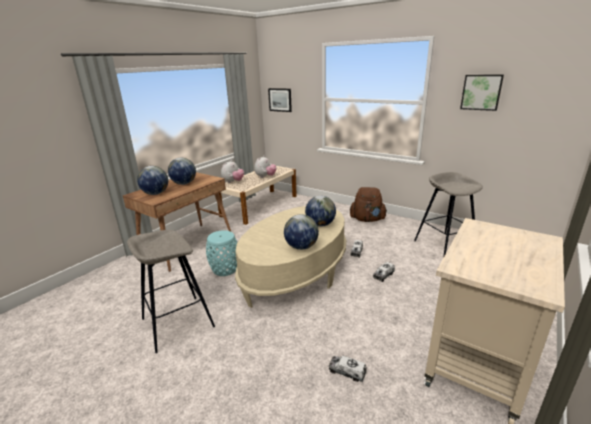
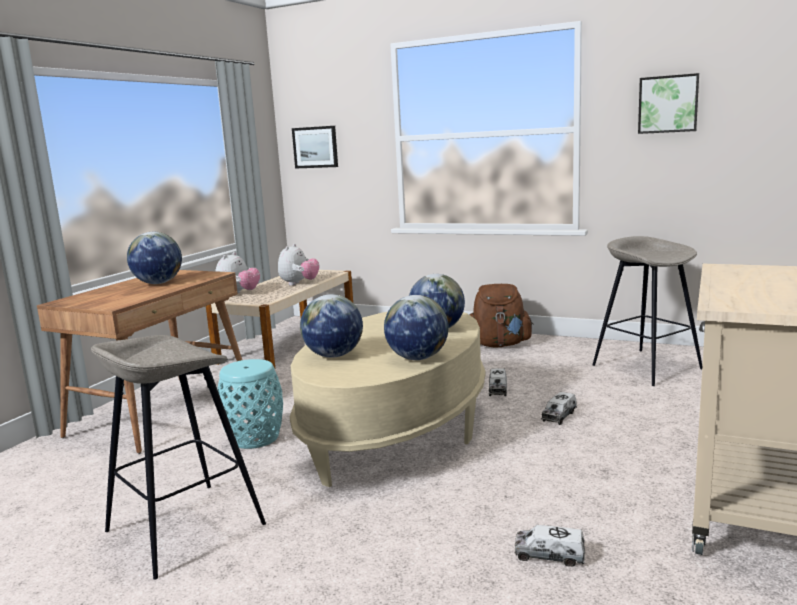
camera: 10 degrees left, 10 degrees down
globe [137,166,168,195] -> globe moved to [300,294,363,358]

